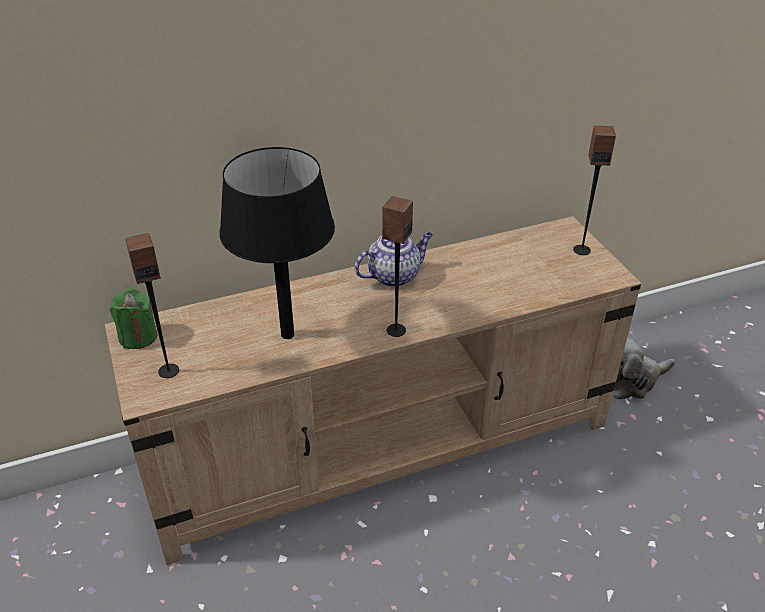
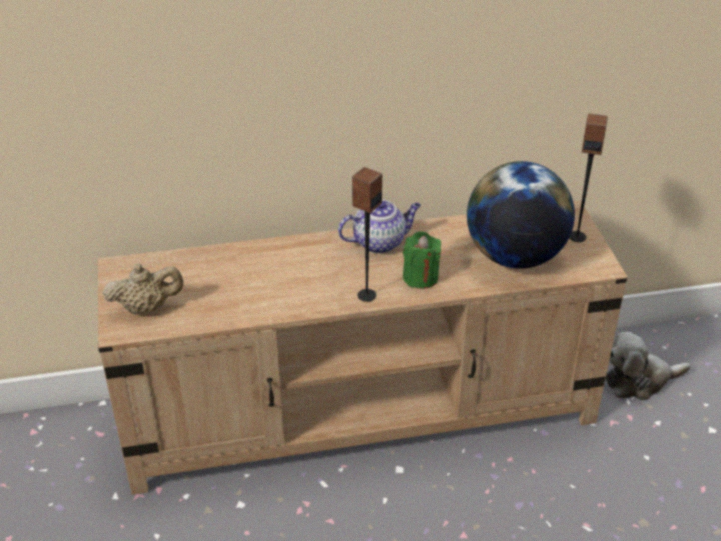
camera: 10 degrees right, 0 degrees up
green candle [110,289,157,349] -> green candle moved to [403,231,441,289]
speaker [125,233,179,378] -> beige teapot [103,264,183,314]
black table lamp [220,147,335,339] -> none
none -> globe [467,161,575,269]

